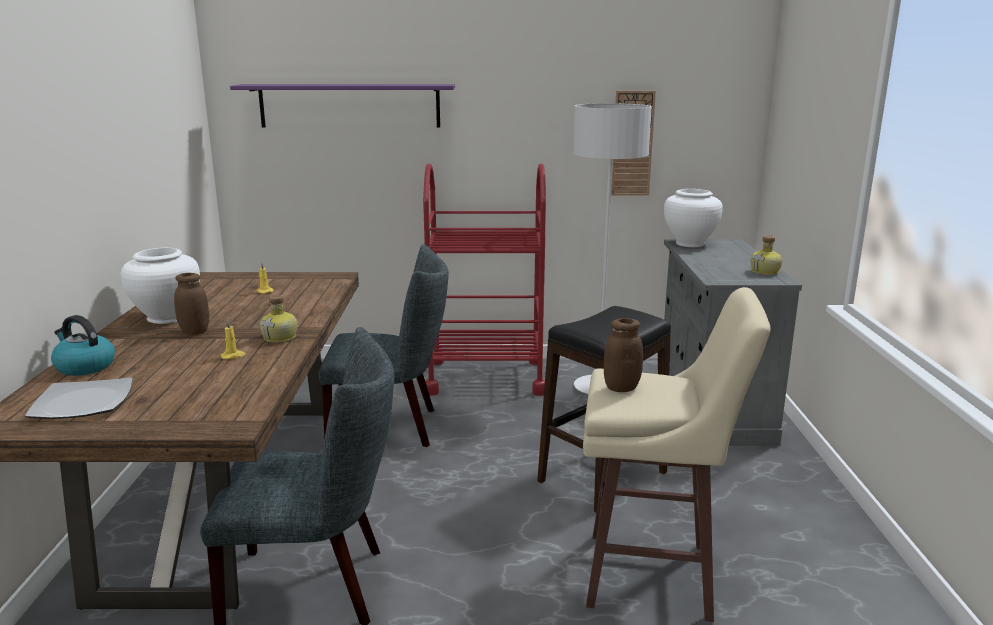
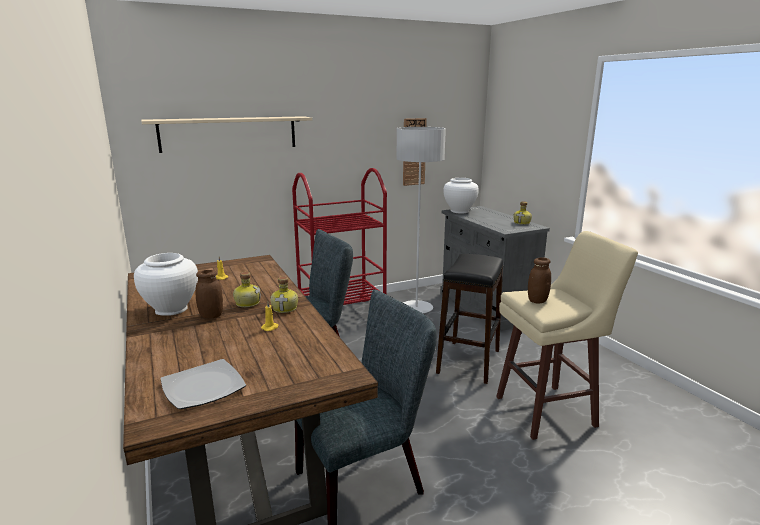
camera: 25 degrees left, 0 degrees up
kettle [51,315,115,376] -> none
purple shelf [230,84,455,127] -> beige shelf [141,116,312,153]
none -> bottle [233,272,261,307]

